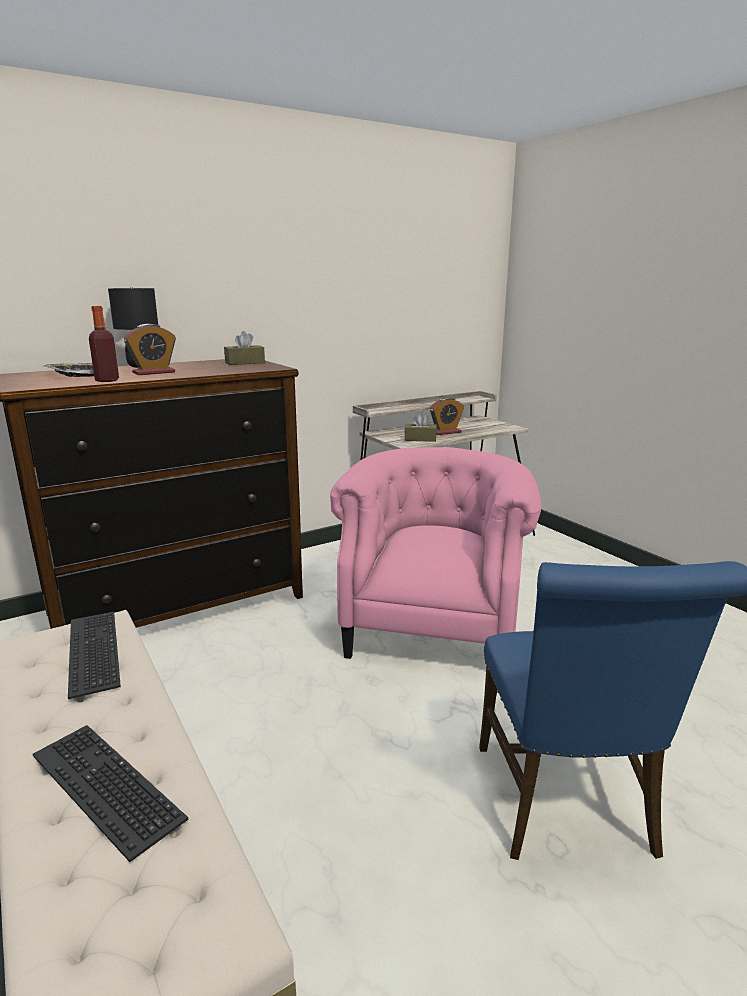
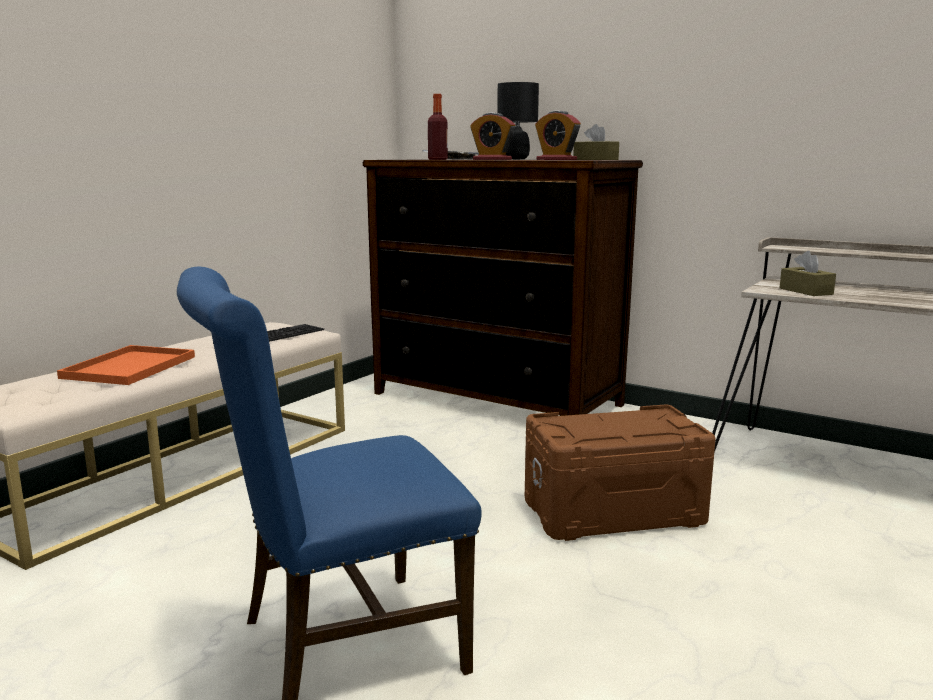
camera: 65 degrees right, 5 degrees down
keyboard [33,725,188,862] -> orange tray [57,345,195,385]
pink armchair [330,447,542,659] -> brown storage box [525,404,716,541]
alarm clock [430,397,464,435] -> alarm clock moved to [535,110,581,160]

